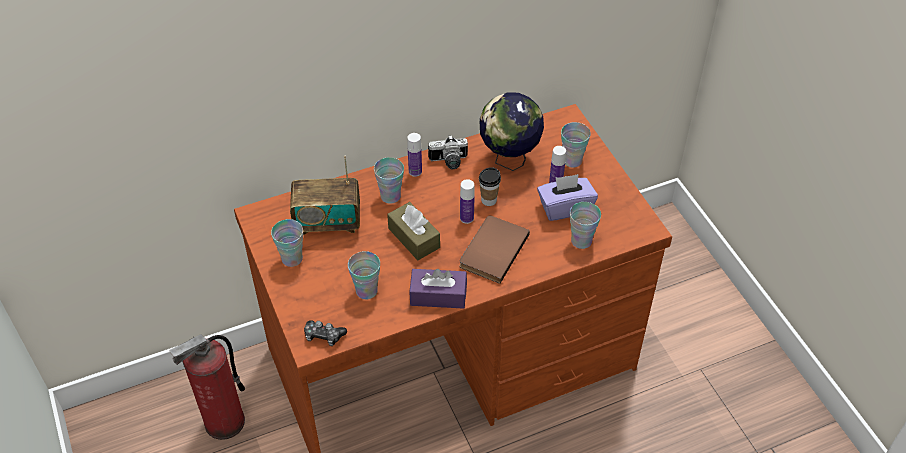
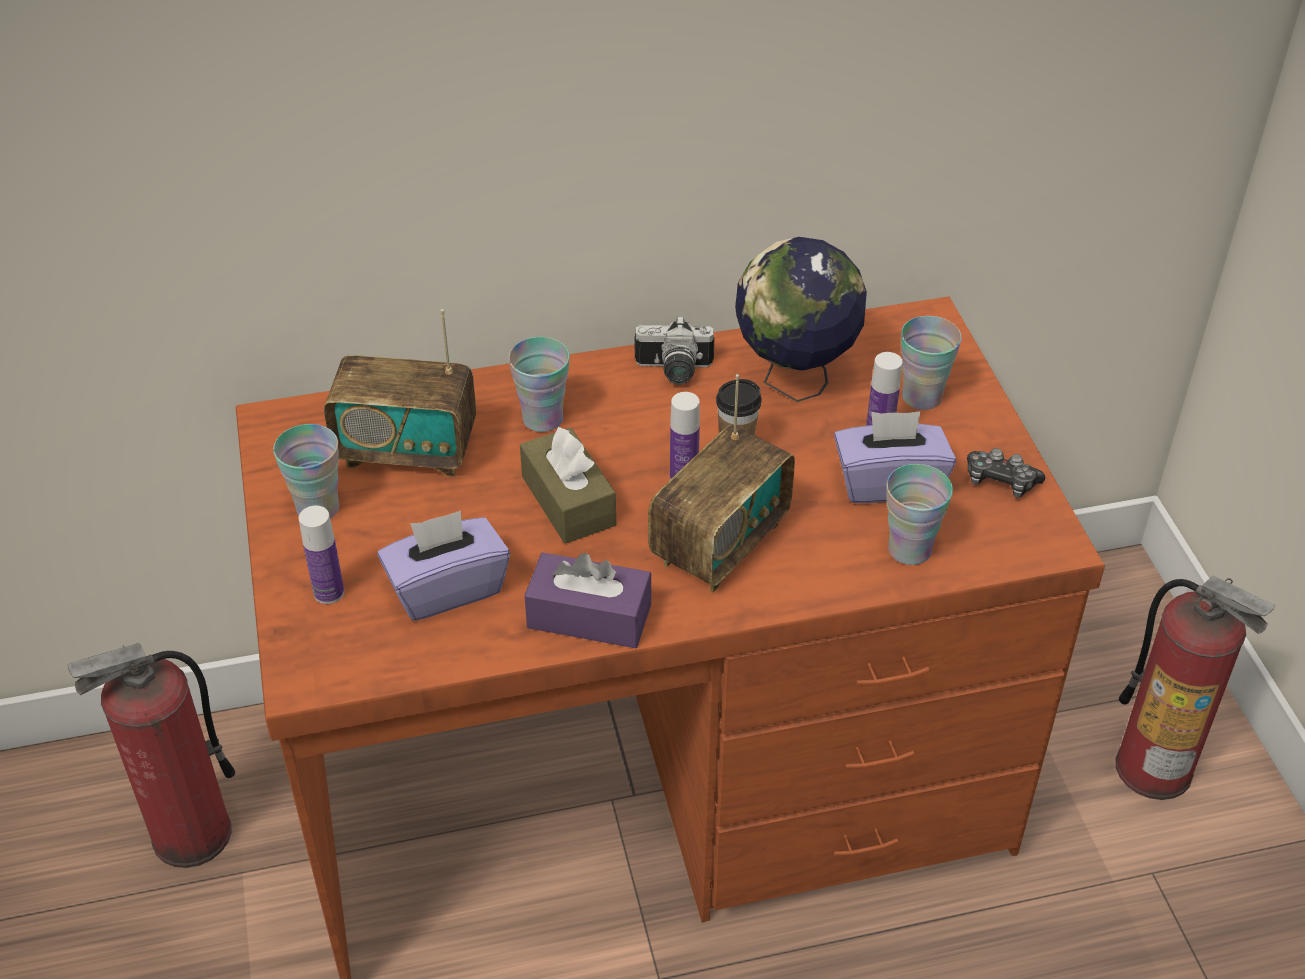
camera: 10 degrees right, 5 degrees down
game controller [304,320,347,346] -> game controller moved to [967,448,1045,498]
cup [348,251,380,299] -> purple tissue box [378,510,510,621]
bottle [407,133,422,177] -> bottle moved to [299,506,344,604]
brown book [459,215,530,284] -> radio [648,374,795,592]
none -> fire extinguisher [1116,576,1275,800]

